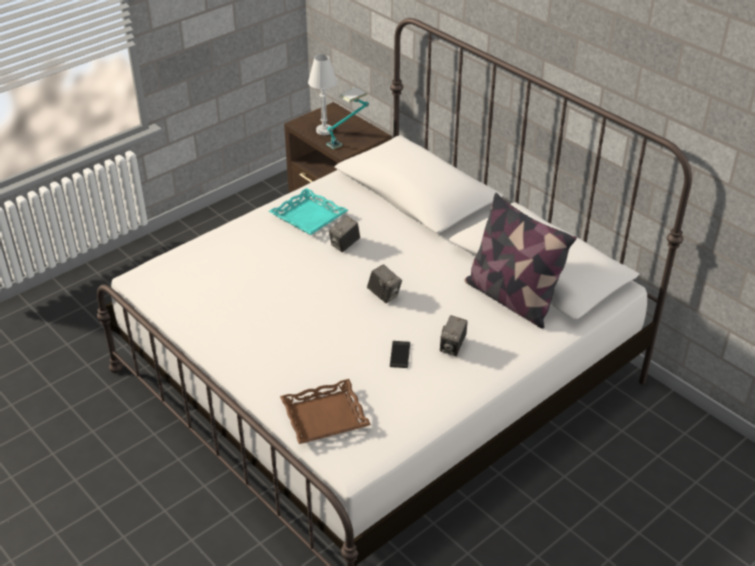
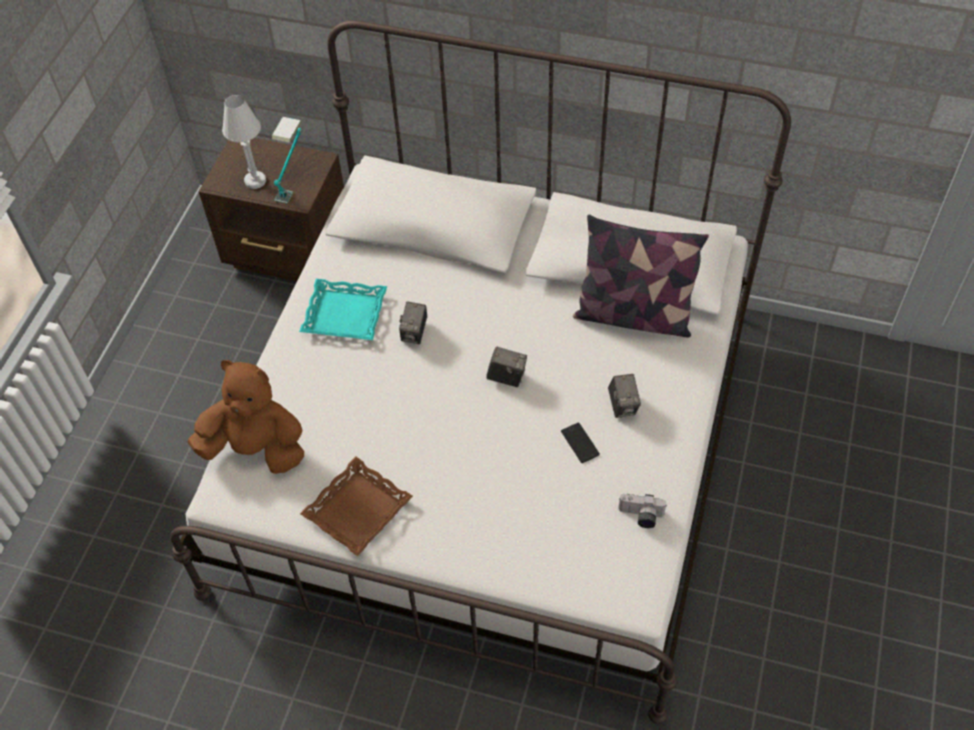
camera: 30 degrees left, 15 degrees up
brown tray [280,379,371,444] -> brown tray moved to [300,456,413,556]
none -> brown plush toy [188,360,304,474]
none -> camera [619,494,667,528]

